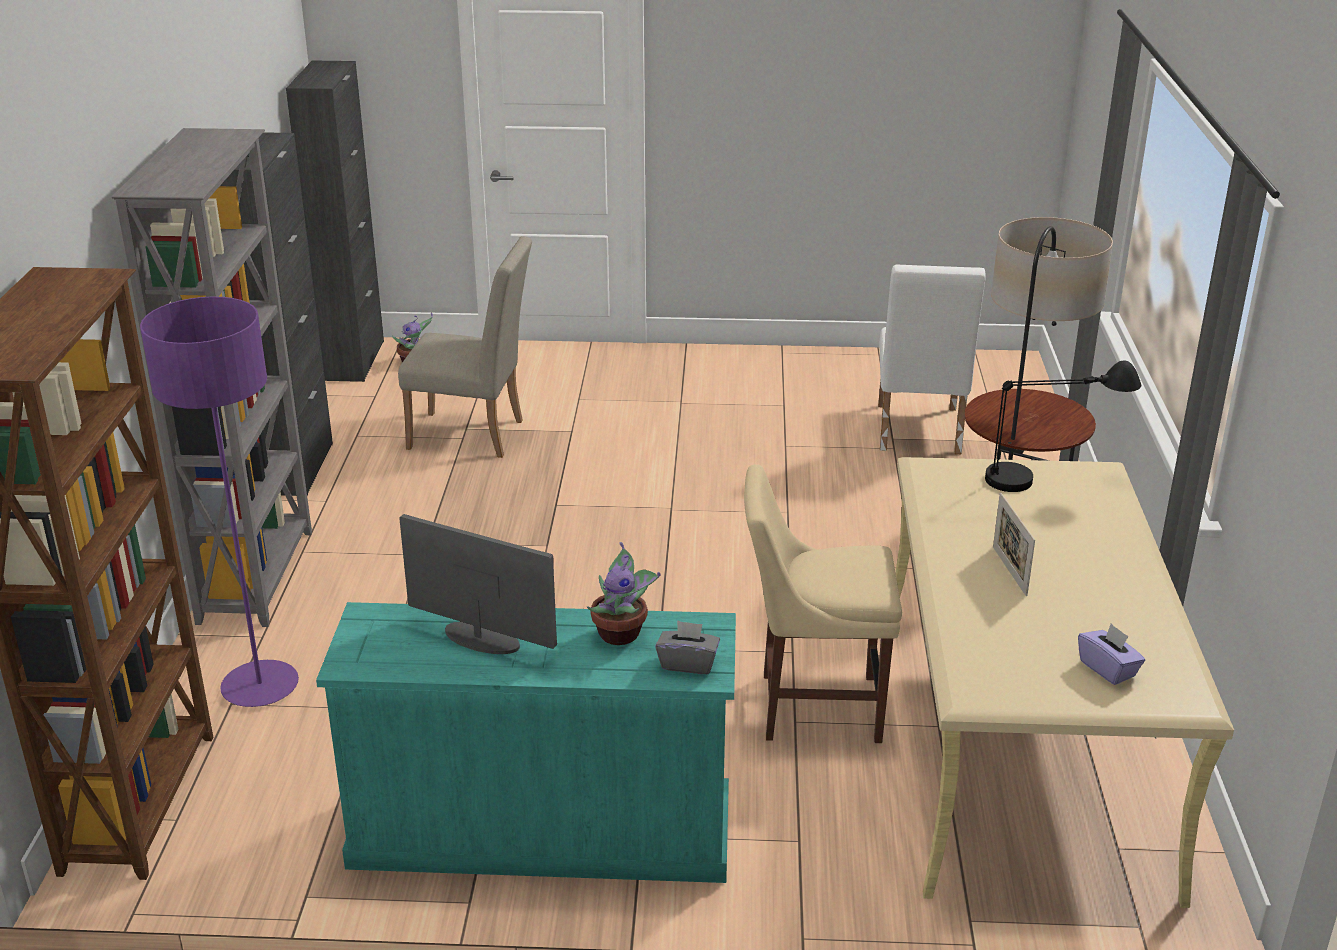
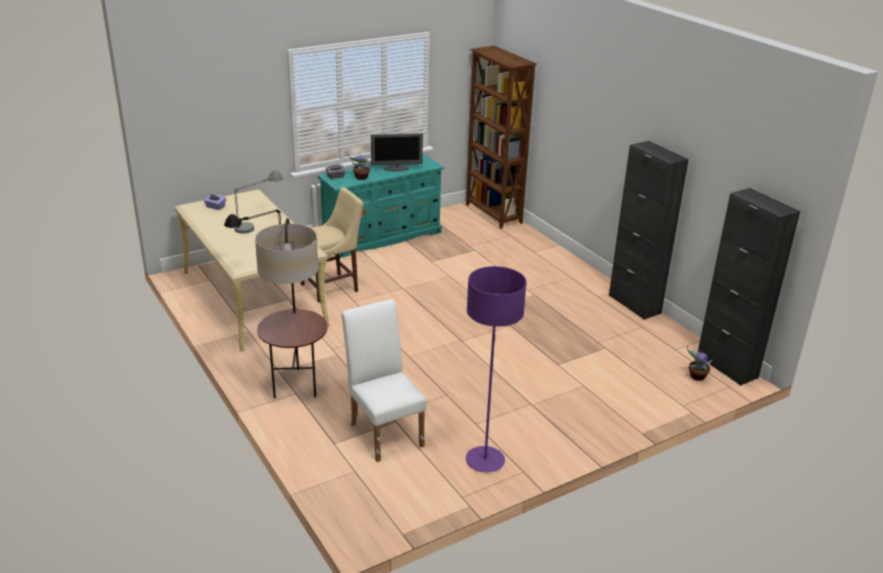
camera: 145 degrees right, 0 degrees up
grey bookcase [112,128,312,627] -> none
purple floor lamp [140,297,299,707] -> purple floor lamp moved to [466,266,526,472]
beige chair [398,236,532,458] -> none
picture frame [993,493,1035,596] -> grey table lamp [234,169,283,234]

